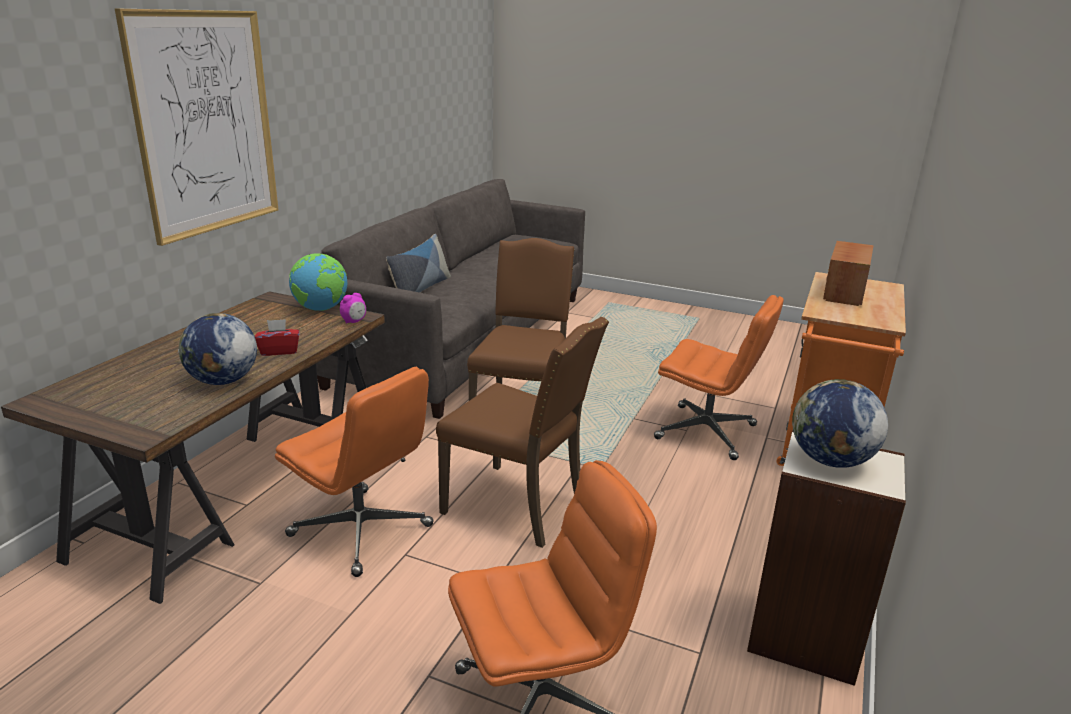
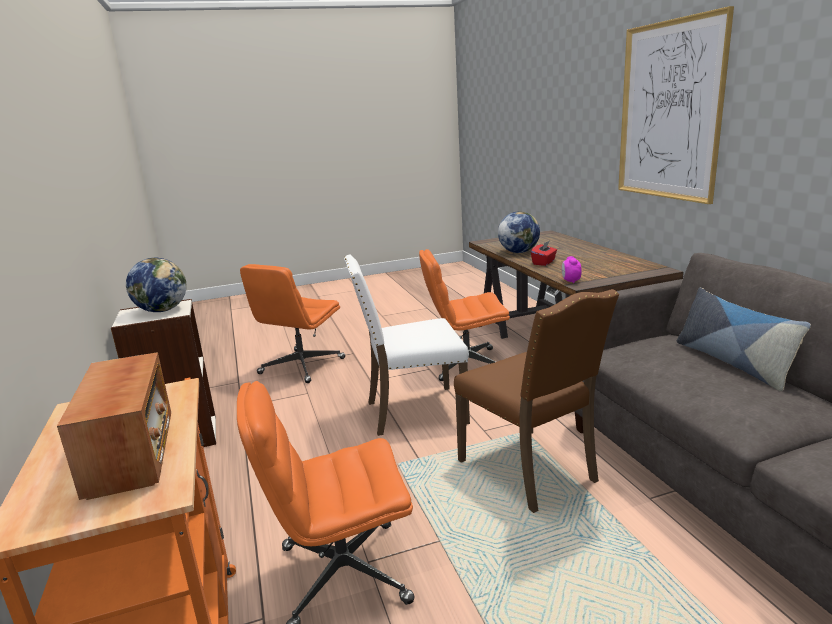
camera: 140 degrees right, 5 degrees down
globe [289,253,347,311] -> none
brown chair [436,317,609,548] -> white chair [344,255,470,436]

